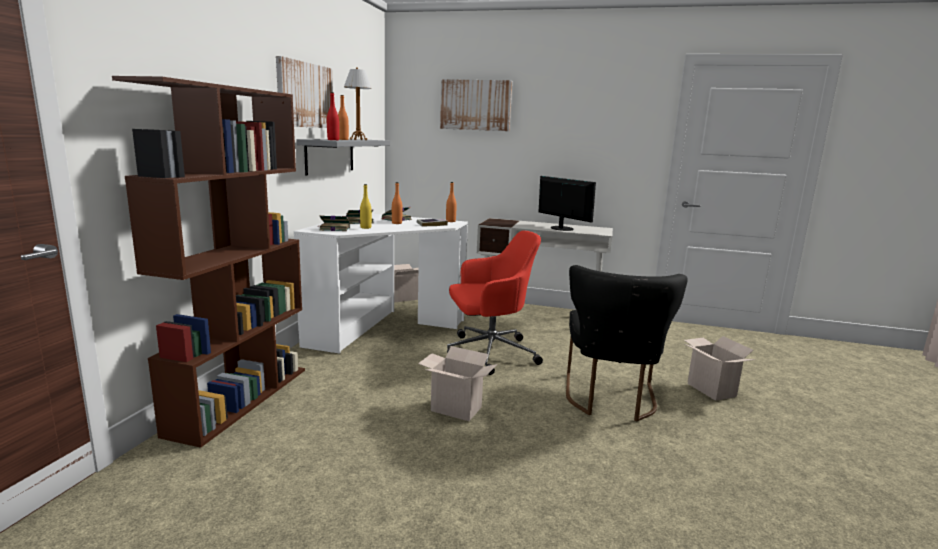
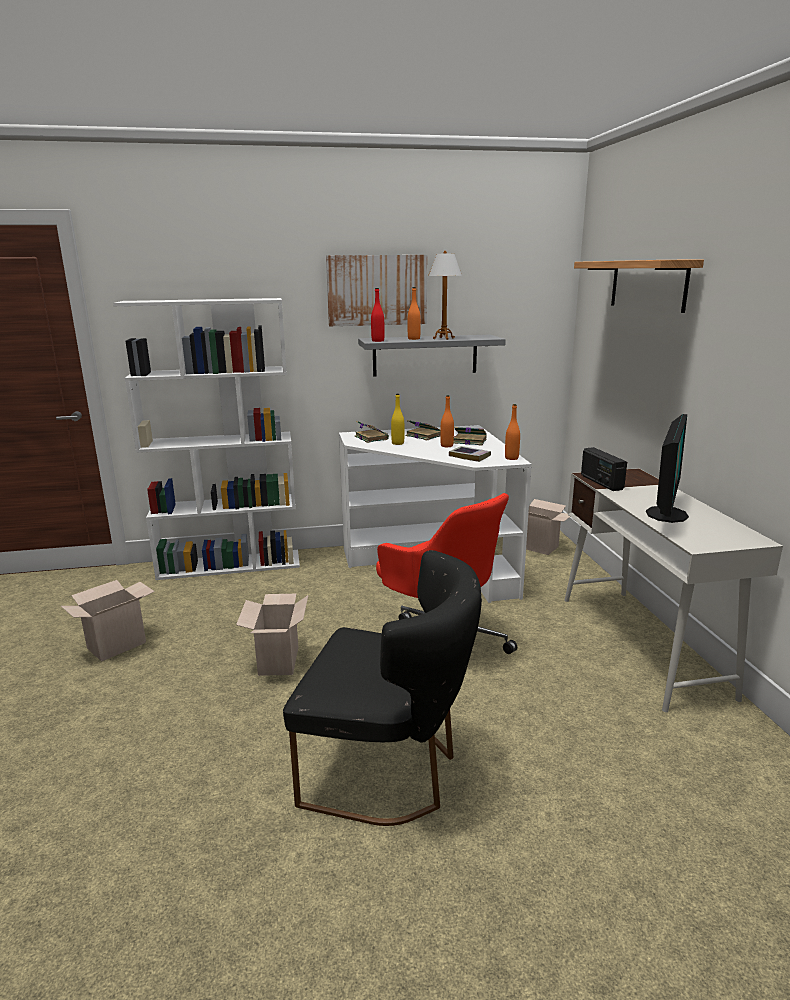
camera: 65 degrees right, 5 degrees up
brown bookcase [112,76,305,448] -> white bookcase [113,298,300,580]
picture [440,79,512,131] -> shelf [574,259,704,313]
black chair [566,265,688,421] -> black chair turned 150 degrees counterclockwise [283,550,482,826]
cardboard box [684,336,756,401] -> cardboard box moved to [61,580,155,662]
none -> radio [581,447,627,491]

